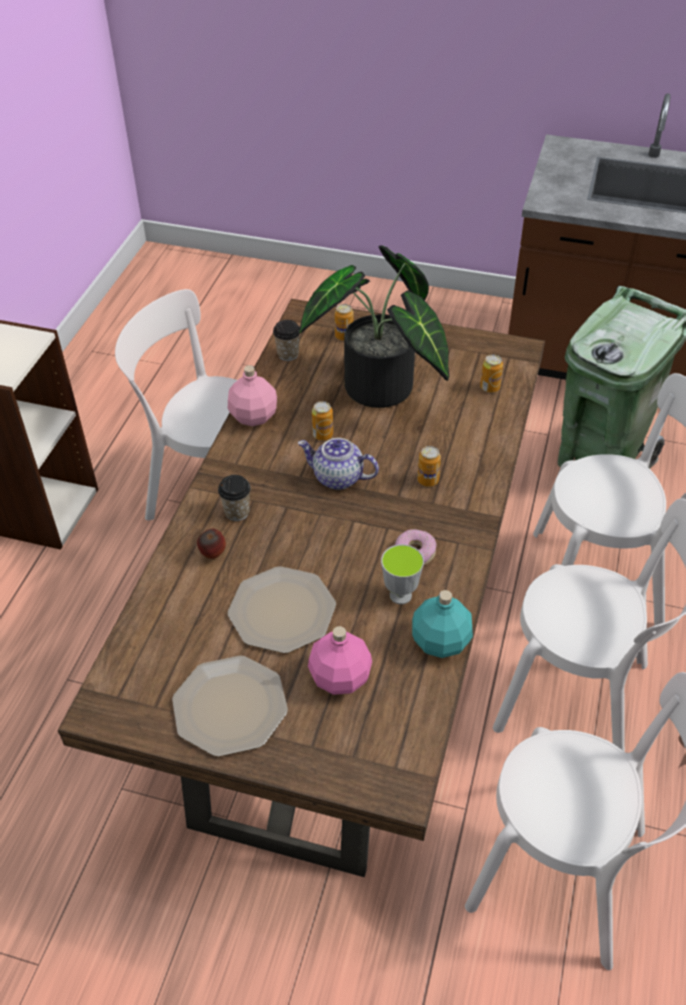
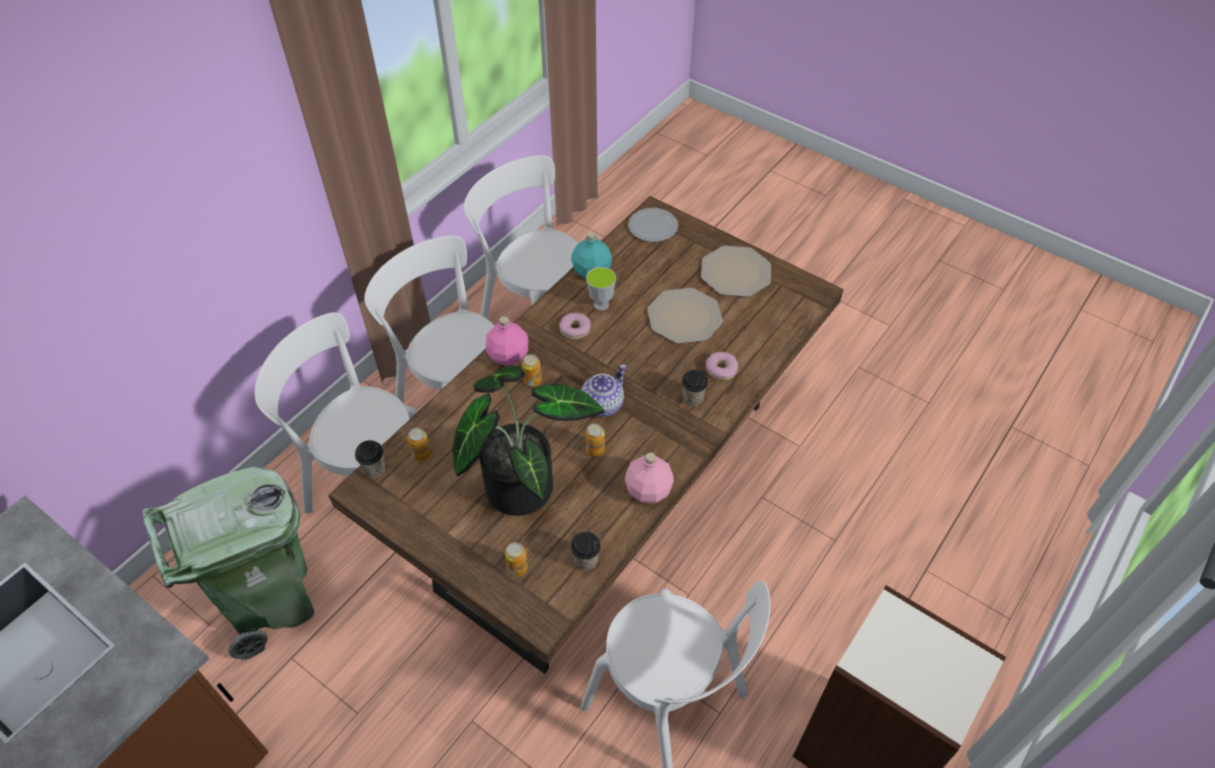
camera: 160 degrees left, 5 degrees up
apple [197,529,226,559] -> donut [706,352,738,380]
teapot [298,438,379,490] -> teapot turned 90 degrees counterclockwise [581,364,626,419]
pink bottle [308,626,372,695] -> pink bottle moved to [486,316,528,366]
none -> cup [355,440,385,478]
none -> plate [628,208,678,242]

